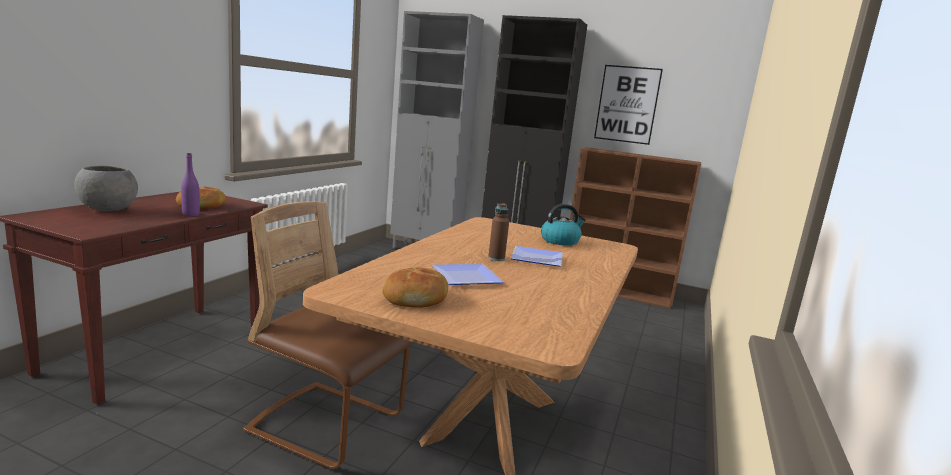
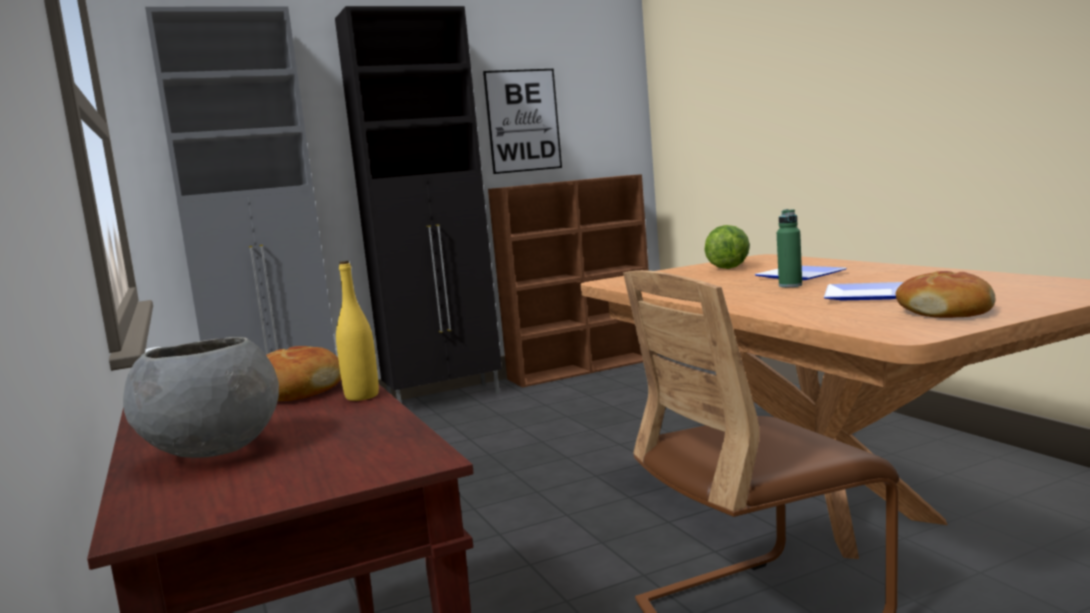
camera: 45 degrees left, 5 degrees down
purple bottle [181,153,200,216] -> yellow bottle [336,261,379,401]
brown bottle [488,203,509,261] -> green bottle [777,209,802,287]
kettle [541,204,586,246] -> lettuce [704,225,750,269]

